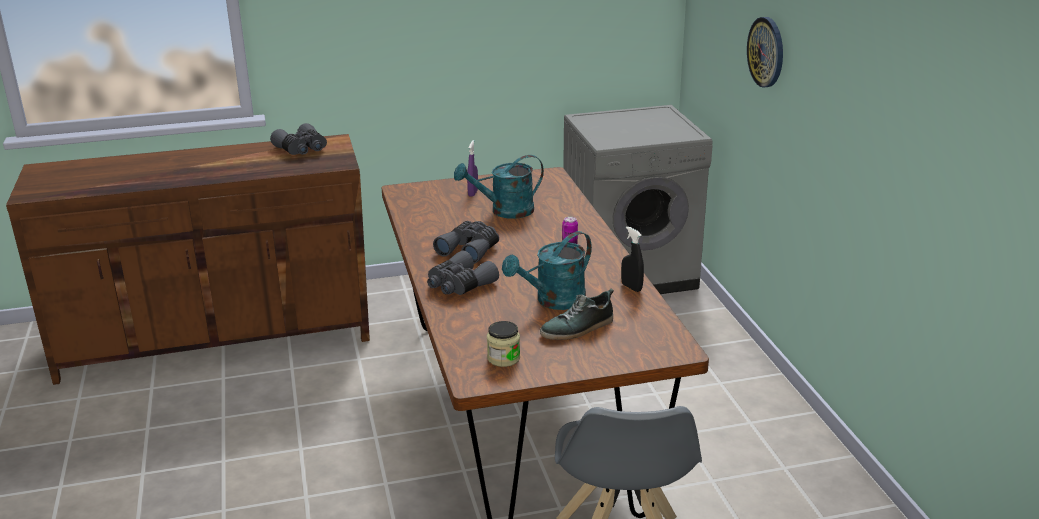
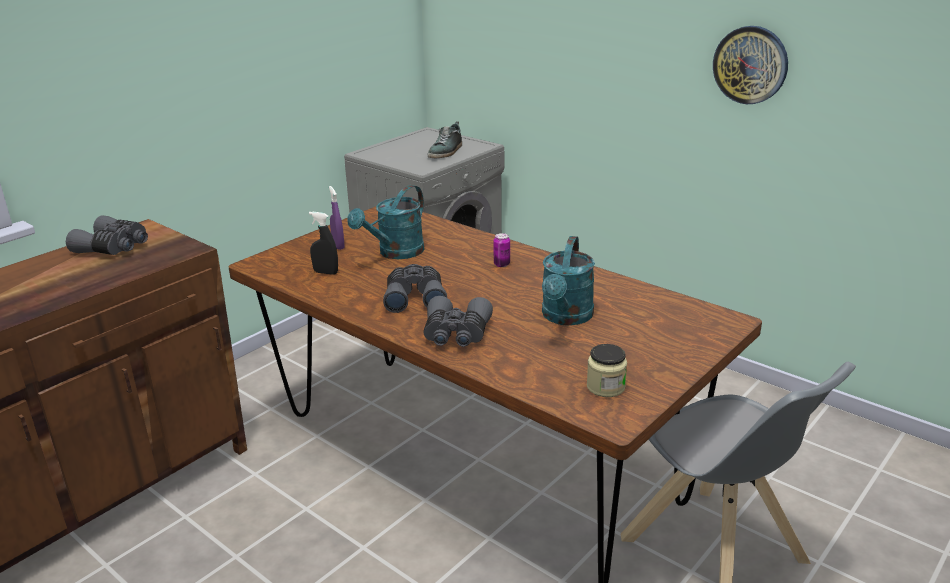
camera: 35 degrees left, 0 degrees up
shoe [540,288,614,340] -> shoe moved to [428,121,462,158]
black spray bottle [621,226,644,292] -> black spray bottle moved to [309,212,338,275]
wall clock [747,17,783,88] -> wall clock moved to [713,26,788,104]

